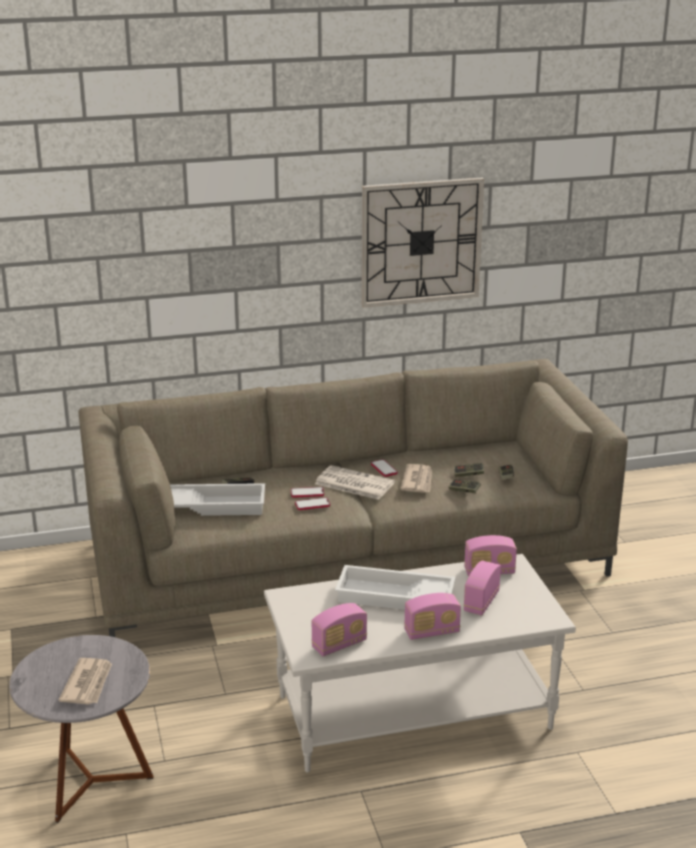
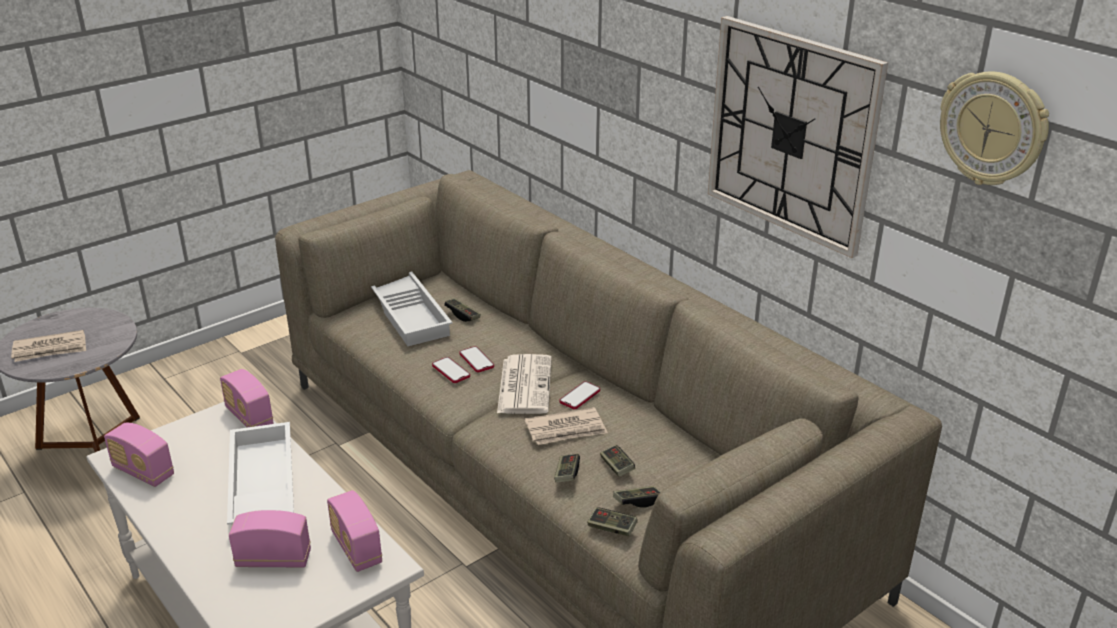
camera: 65 degrees right, 5 degrees up
radio [404,593,461,640] -> radio moved to [220,369,274,428]
none -> game controller [587,507,638,536]
none -> wall clock [940,72,1049,185]

